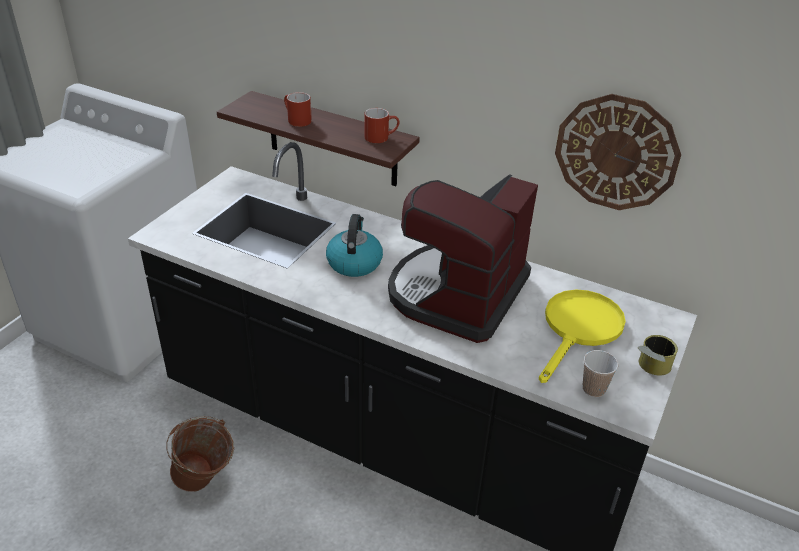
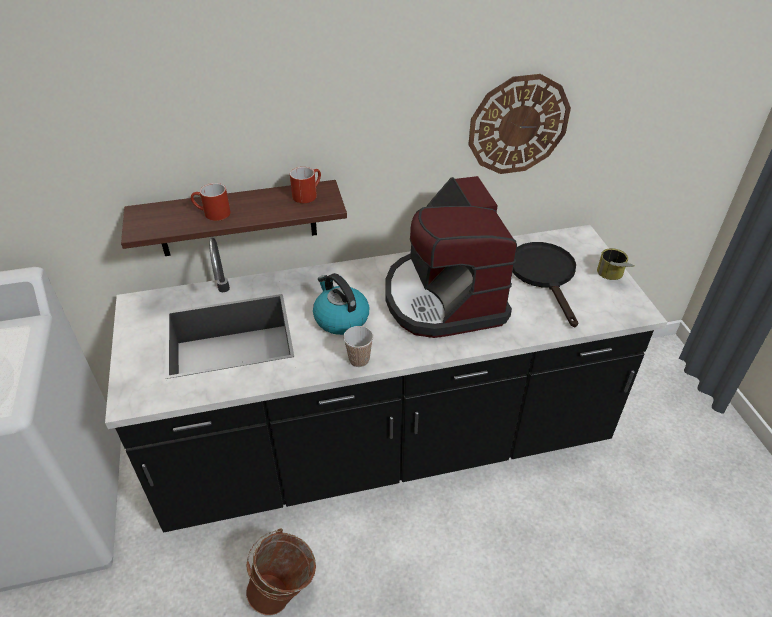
camera: 40 degrees left, 5 degrees up
yellow frying pan [539,290,626,383] -> black frying pan [513,242,578,327]
cup [583,350,618,397] -> cup moved to [343,326,373,367]

